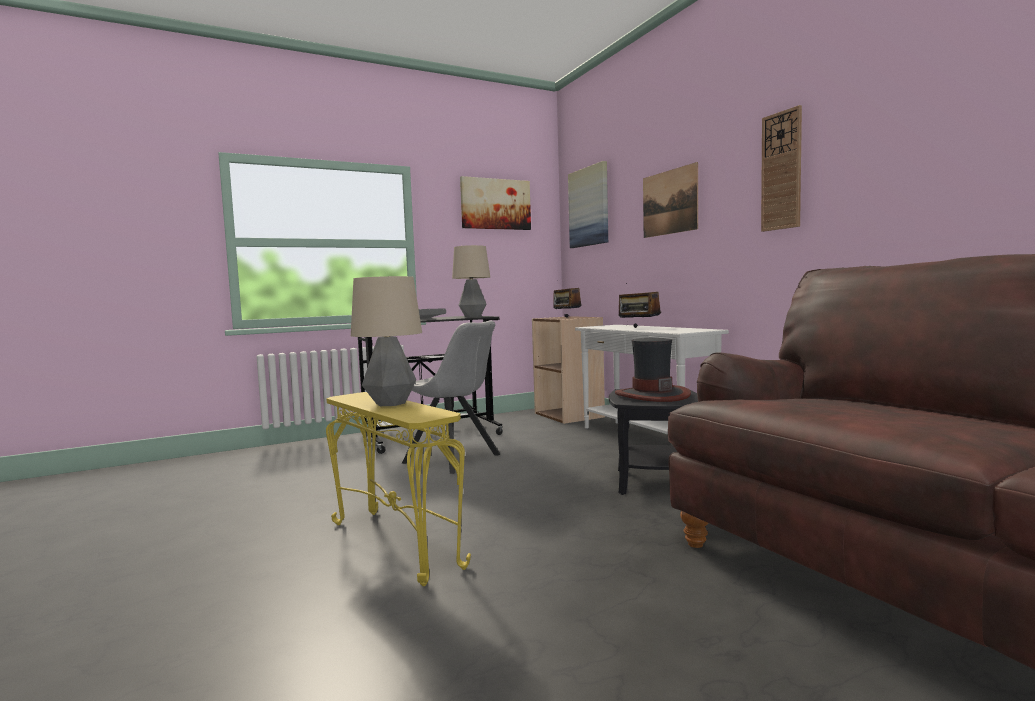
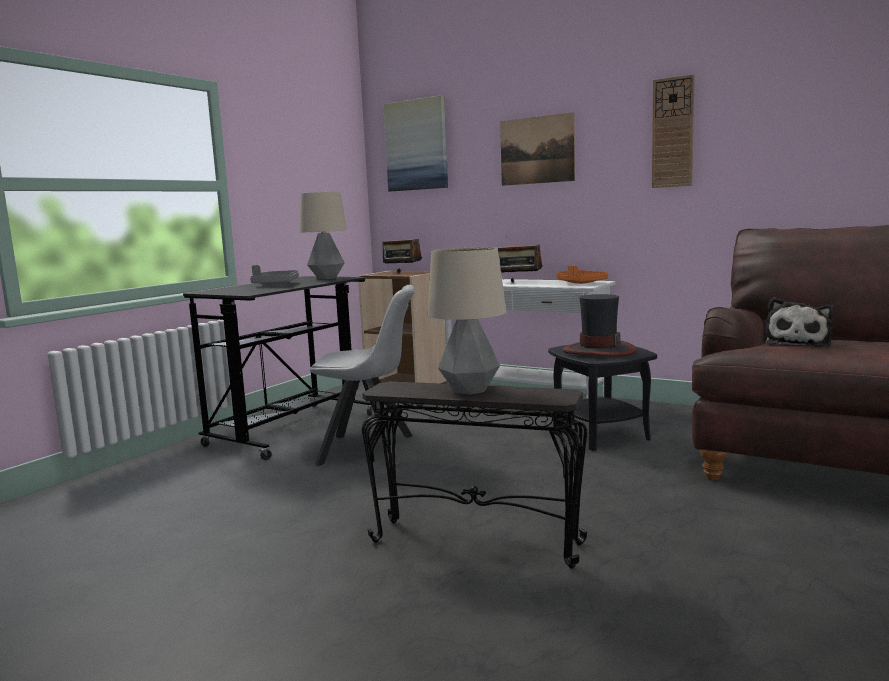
camera: 30 degrees left, 5 degrees up
yellow side table [326,392,471,586] -> black side table [362,381,587,569]
picture [460,176,531,230] -> none
none -> orange tray [556,265,608,284]
none -> plush toy [765,297,834,347]

